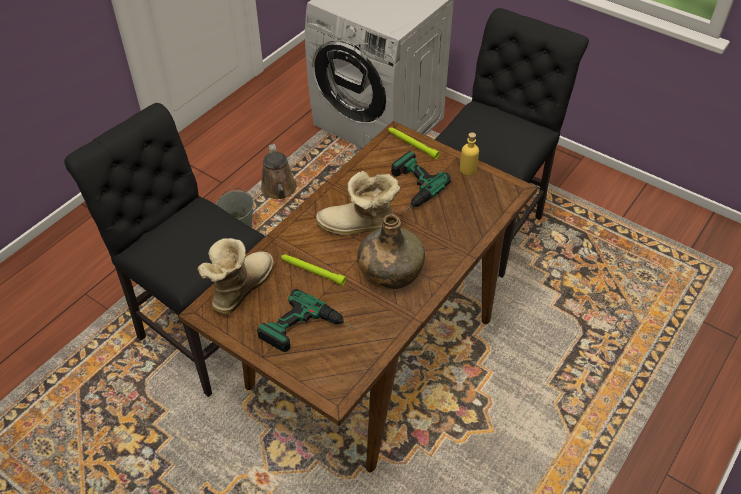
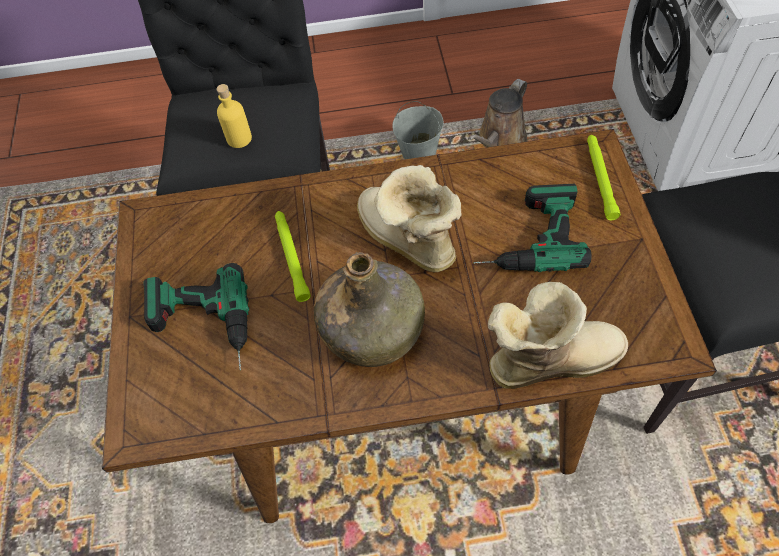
camera: 50 degrees right, 10 degrees up
boot [197,238,274,314] -> boot moved to [488,282,628,389]
yellow bottle [460,132,479,175] -> yellow bottle moved to [217,84,252,148]

